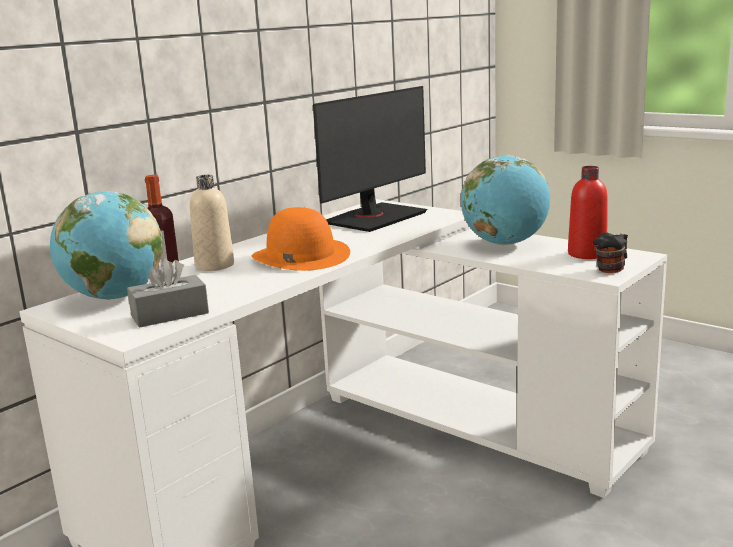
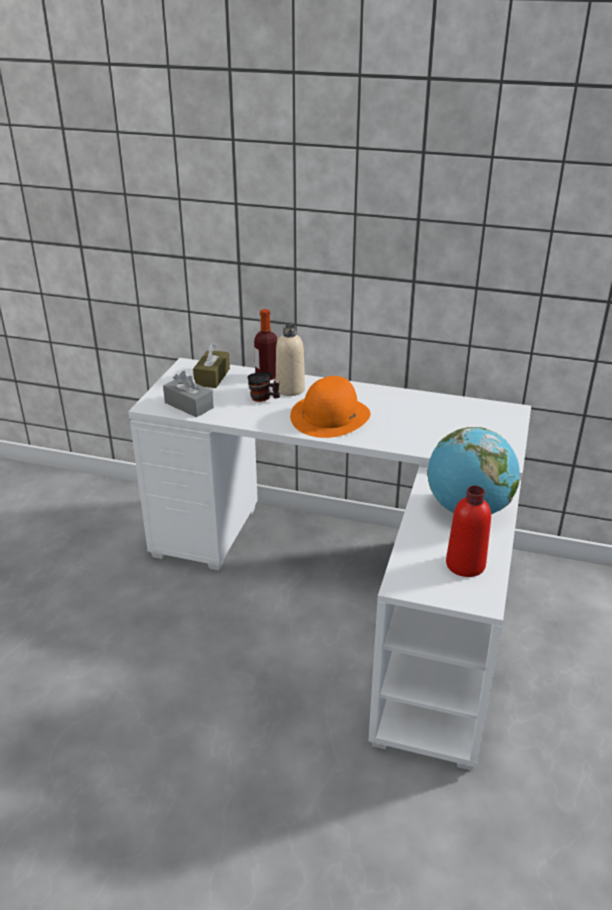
camera: 65 degrees right, 15 degrees up
globe [50,191,163,300] -> brown tissue box [193,343,230,388]
monitor [313,86,428,232] -> none
mug [593,233,628,273] -> mug moved to [247,372,280,402]

